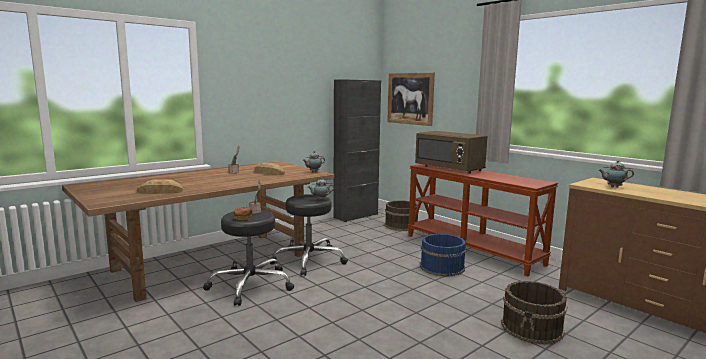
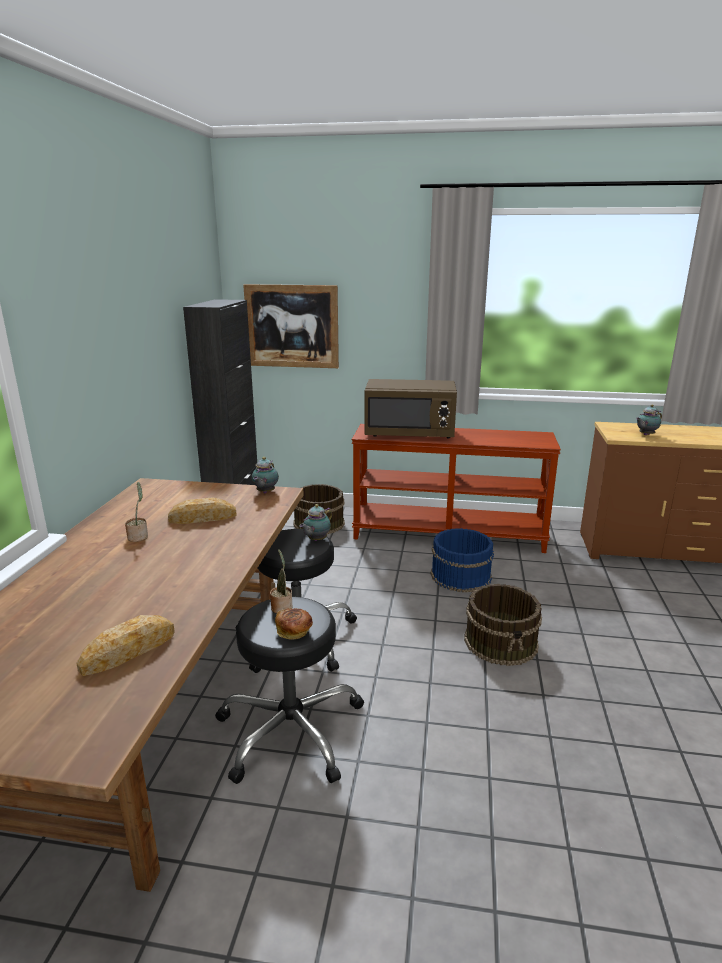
camera: 40 degrees left, 10 degrees up
brown bucket [501,281,568,345] -> brown bucket moved to [464,584,542,666]

